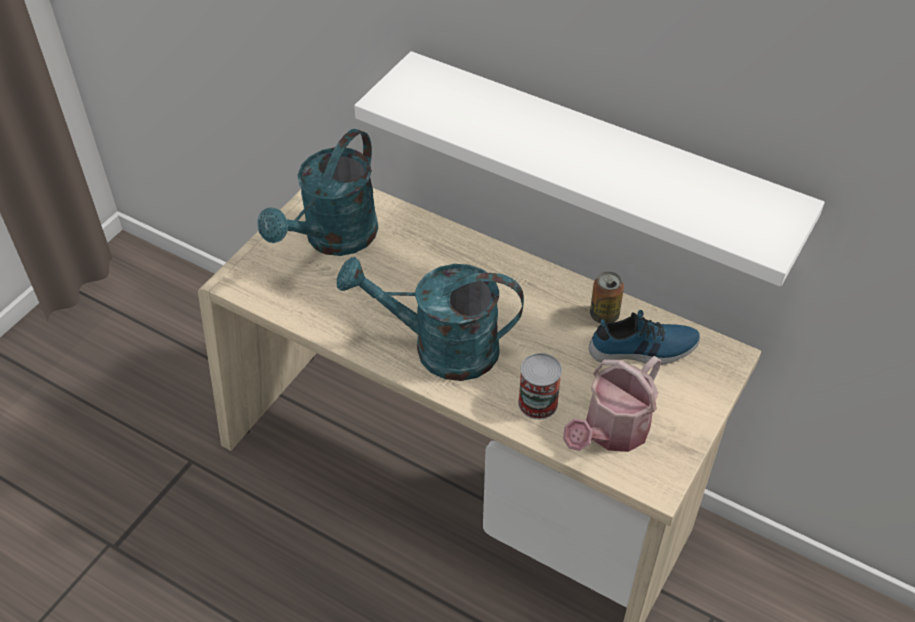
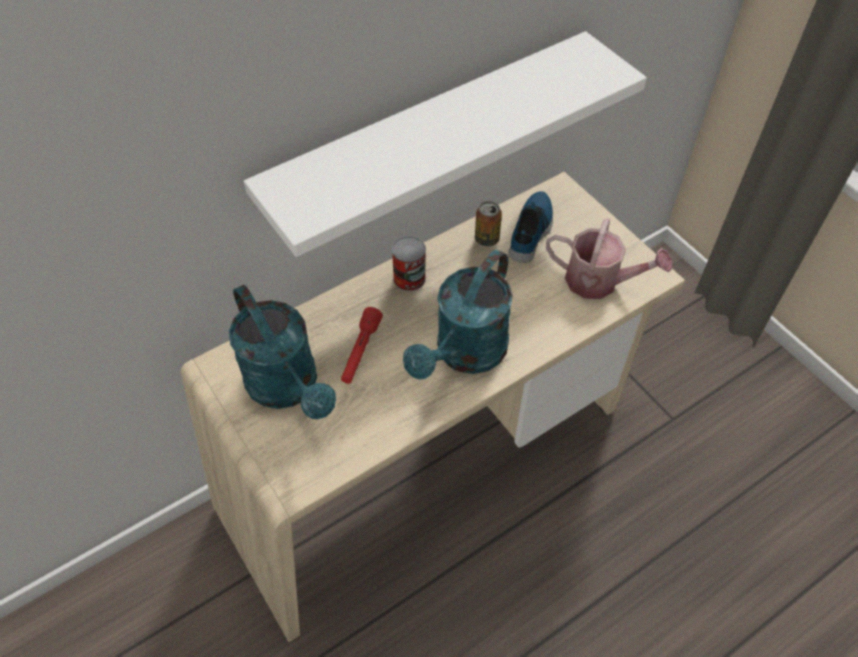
camera: 65 degrees left, 5 degrees up
can [518,353,562,419] -> can moved to [392,236,426,291]
watering can [563,356,661,452] -> watering can turned 45 degrees counterclockwise [546,218,672,299]
none -> red flashlight [341,307,383,384]

